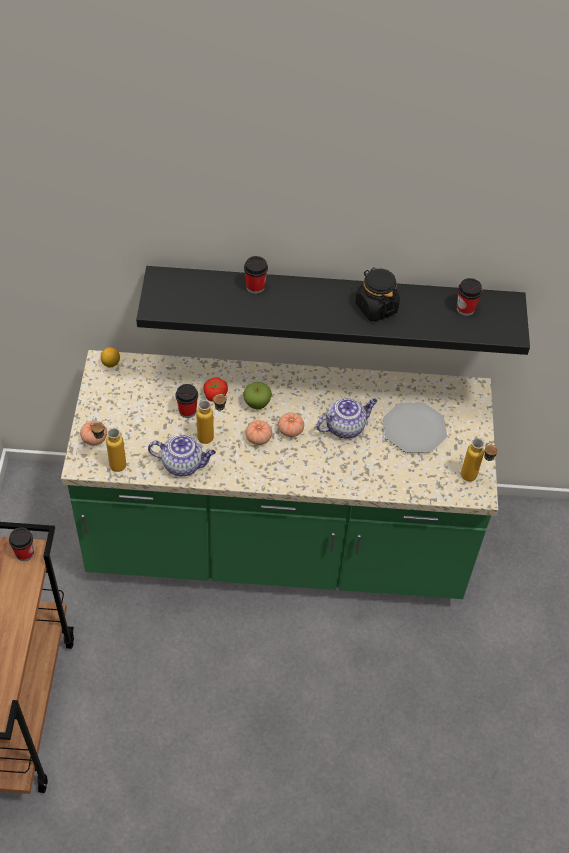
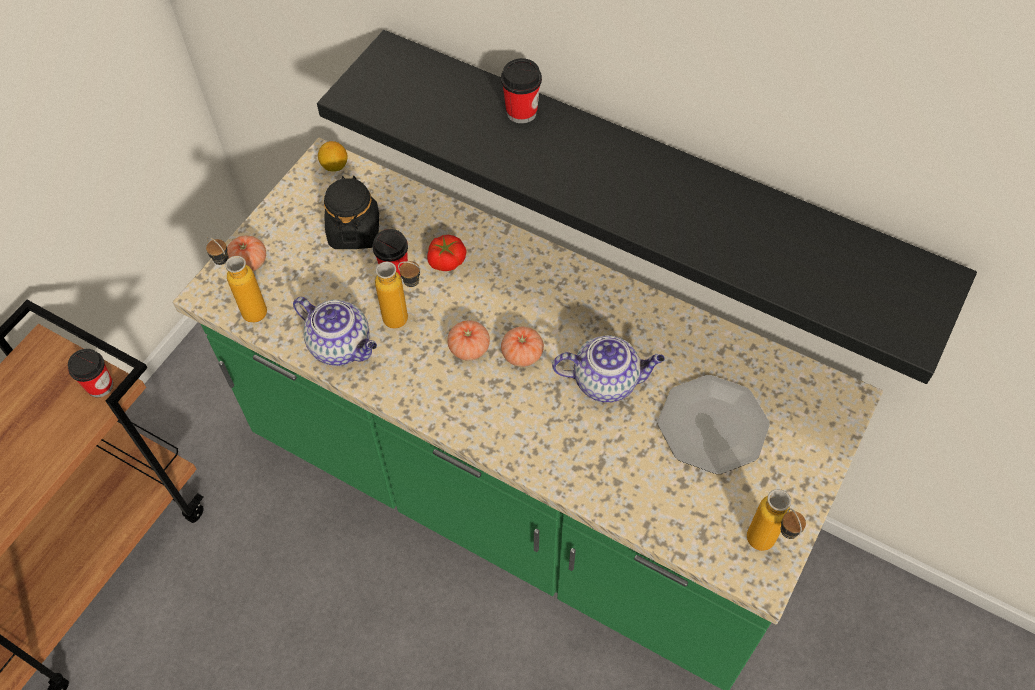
camera: 30 degrees right, 5 degrees up
apple [243,382,272,409] -> none
black jar [355,268,400,322] -> black jar moved to [324,176,379,249]
cup [457,278,482,316] -> none

